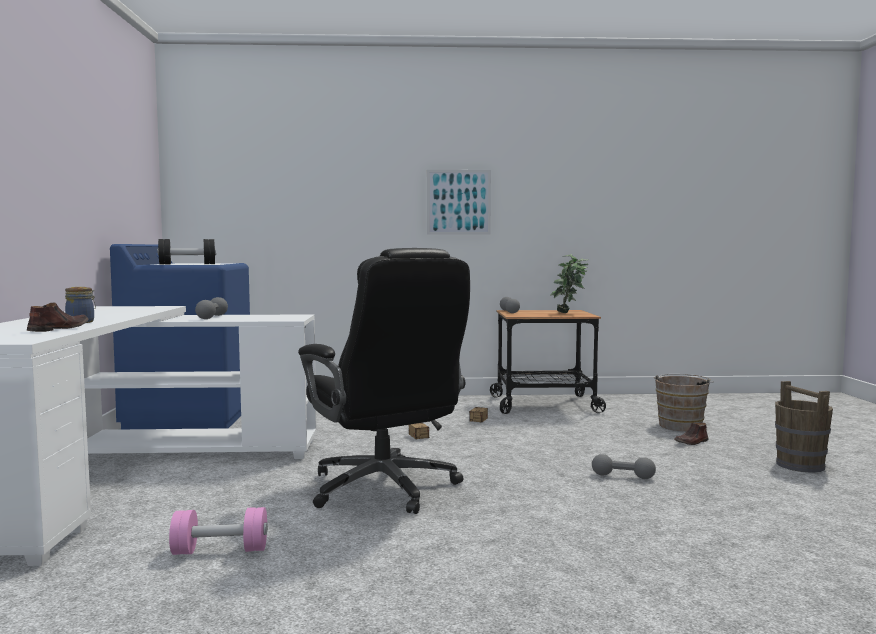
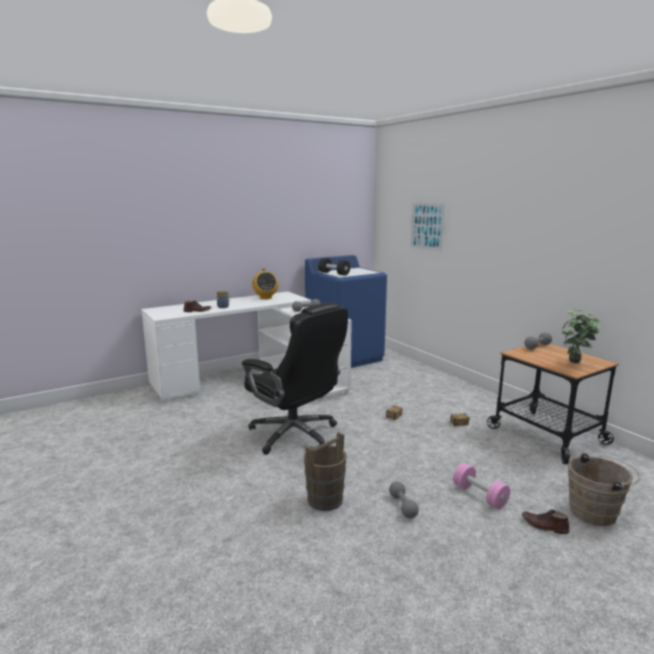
camera: 60 degrees right, 10 degrees up
pink dumbbell [169,507,267,555] -> pink dumbbell moved to [453,463,510,509]
black office chair [298,248,470,514] -> black office chair turned 75 degrees counterclockwise [242,302,348,455]
picture [427,170,491,235] -> picture moved to [410,203,445,251]
brown bucket [775,381,833,473] -> brown bucket moved to [304,432,347,511]
none -> radio [252,268,278,299]

